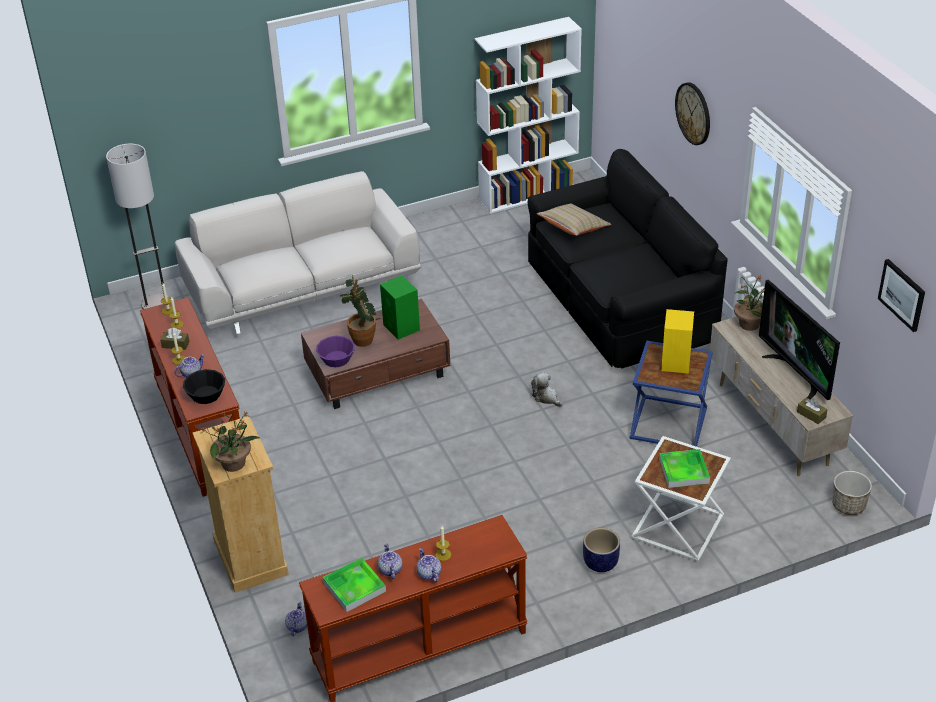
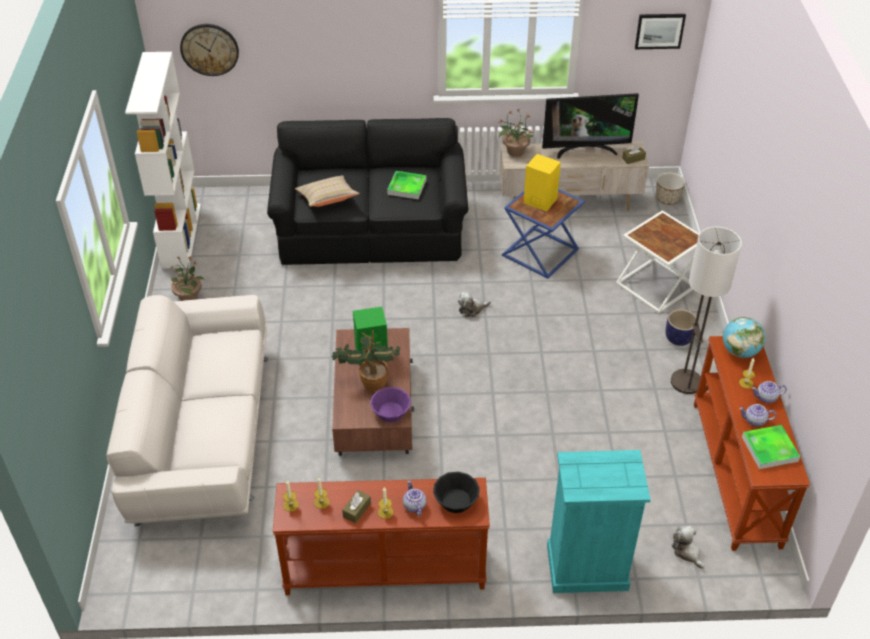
camera: 70 degrees left, 5 degrees up
floor lamp [106,144,169,309] -> floor lamp moved to [671,227,742,394]
beige dresser [193,416,289,593] -> turquoise dresser [547,450,651,593]
potted plant [200,410,261,472] -> potted plant moved to [170,256,204,301]
teapot [285,601,307,636] -> plush toy [671,526,704,569]
tray [659,449,710,488] -> tray moved to [387,171,426,199]
wall clock [675,82,710,145] -> wall clock moved to [180,24,239,76]
none -> globe [723,317,765,358]

